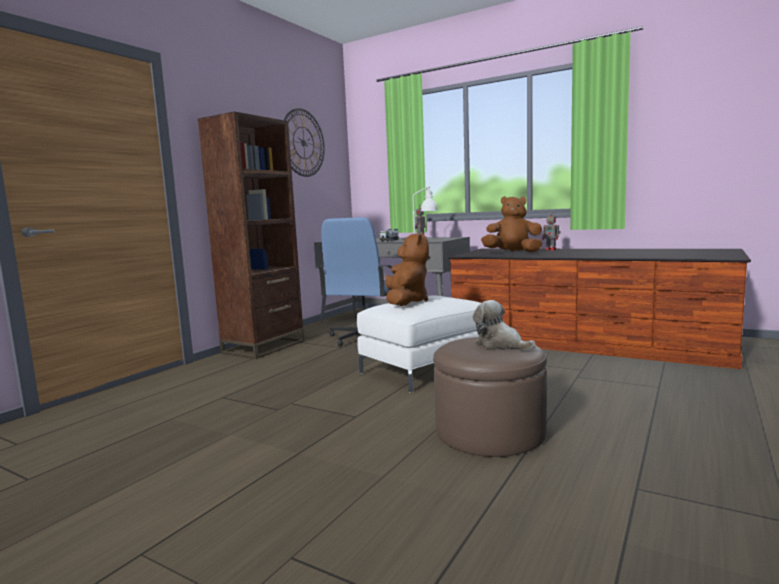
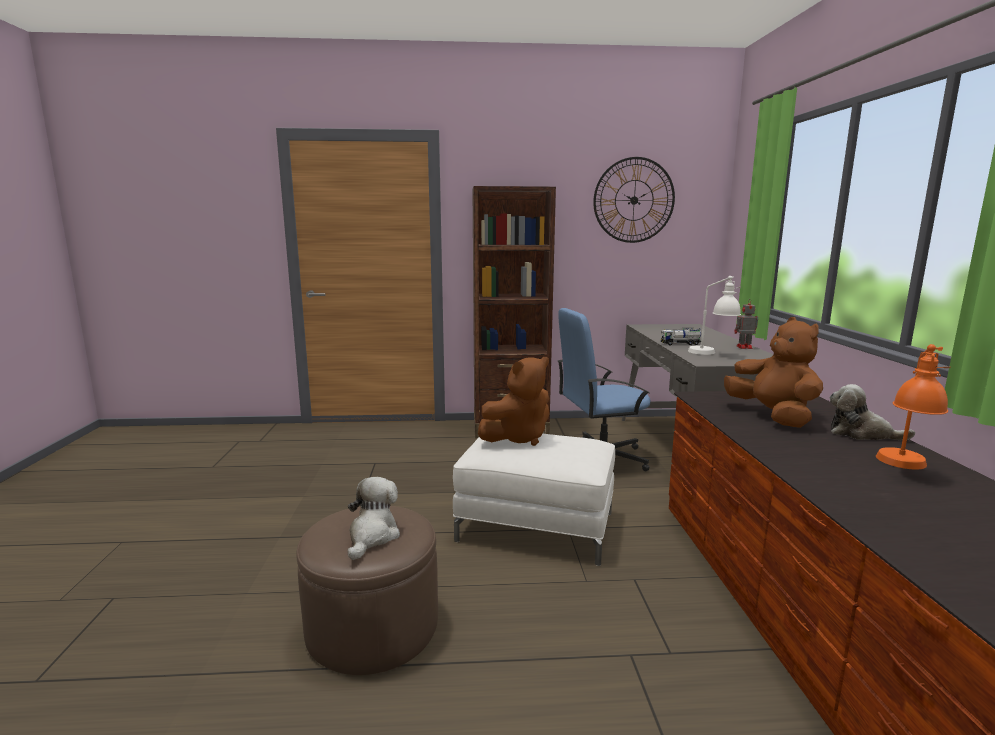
camera: 55 degrees right, 5 degrees up
toy robot [542,212,561,251] -> plush toy [830,384,915,440]
none -> orange table lamp [876,344,951,470]

